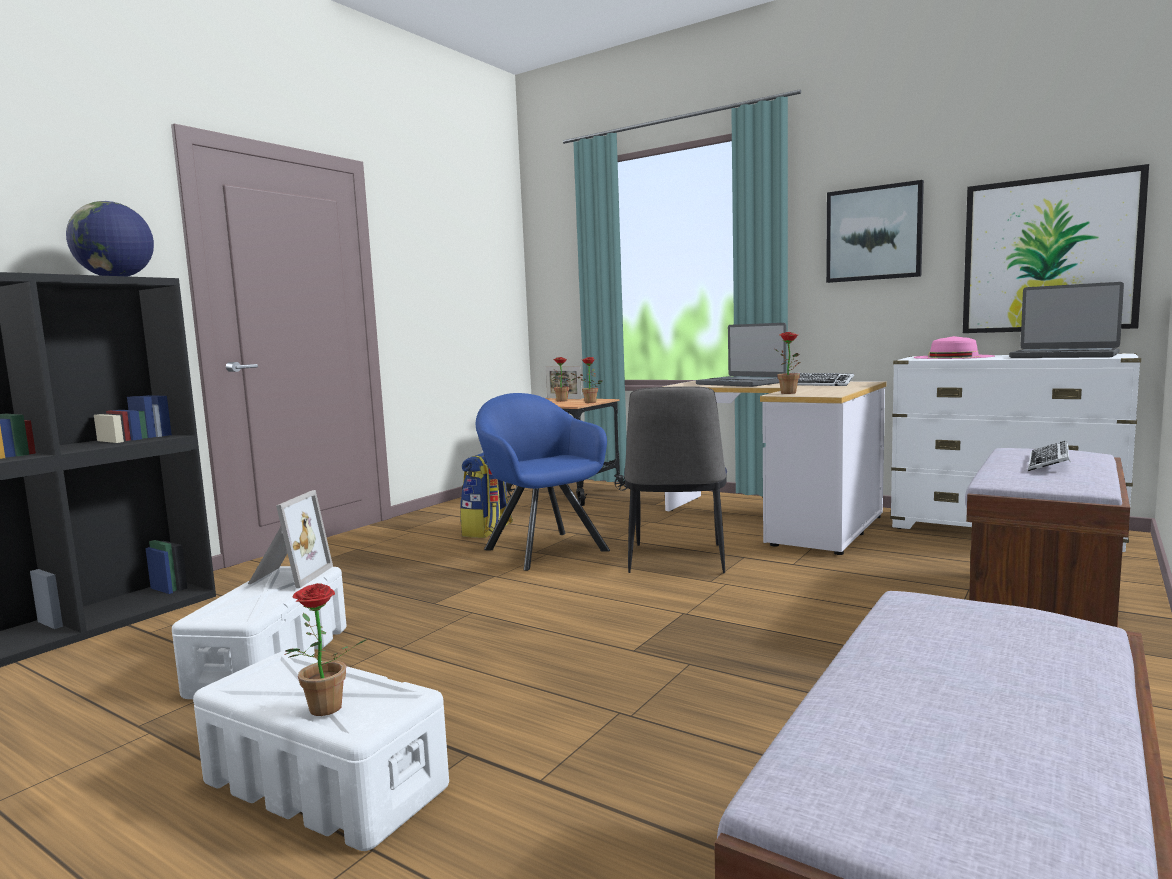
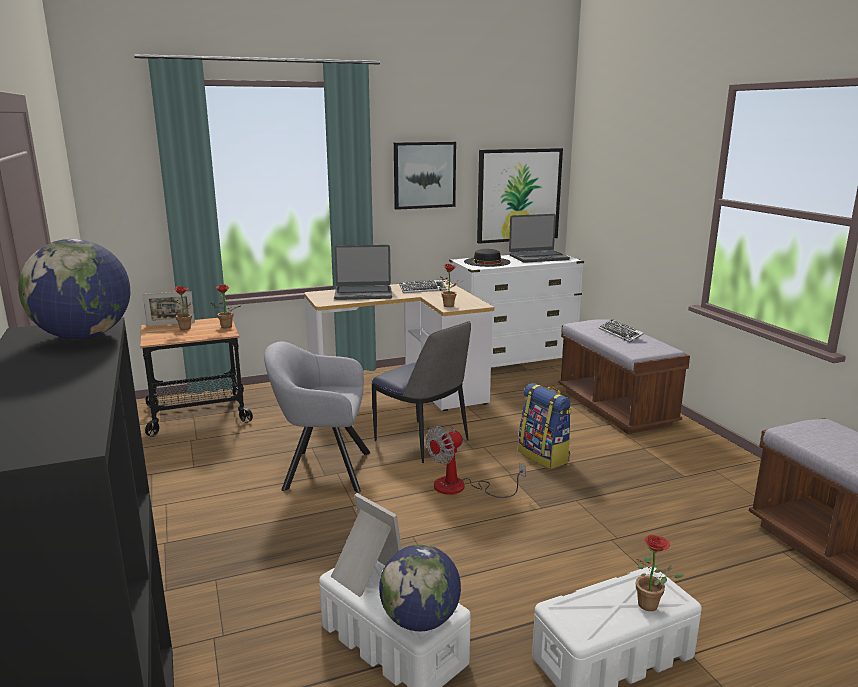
camera: 55 degrees left, 10 degrees up
backpack [460,453,513,538] -> backpack moved to [518,383,572,469]
blue armchair [476,393,610,571] -> grey armchair [264,341,371,492]
pink hat [914,336,995,359] -> black hat [464,249,510,267]
none -> globe [379,544,461,631]
none -> fan [426,426,526,498]

